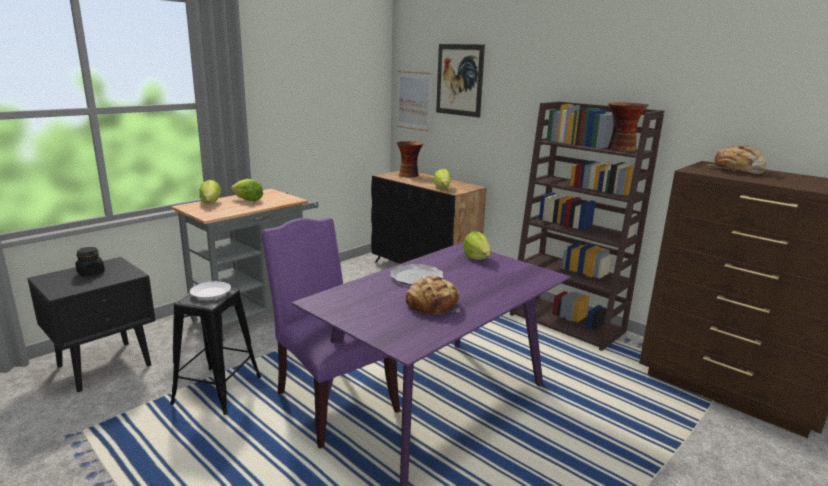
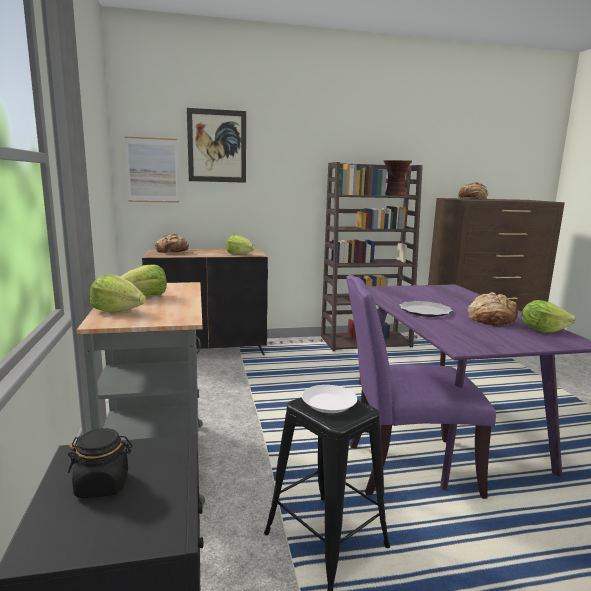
camera: 55 degrees left, 5 degrees down
vase [396,141,423,177] -> bread [155,234,189,254]
lettuce [463,231,490,260] -> lettuce moved to [522,300,575,333]

